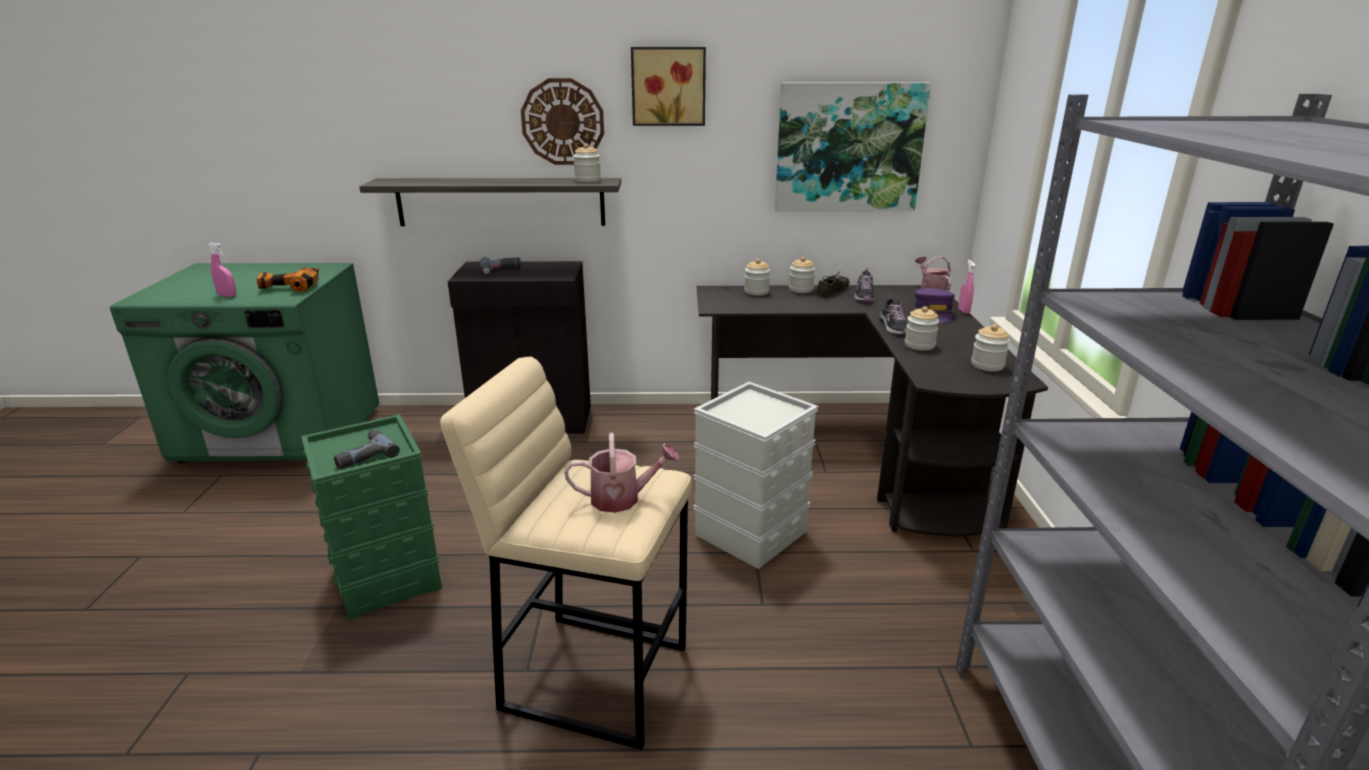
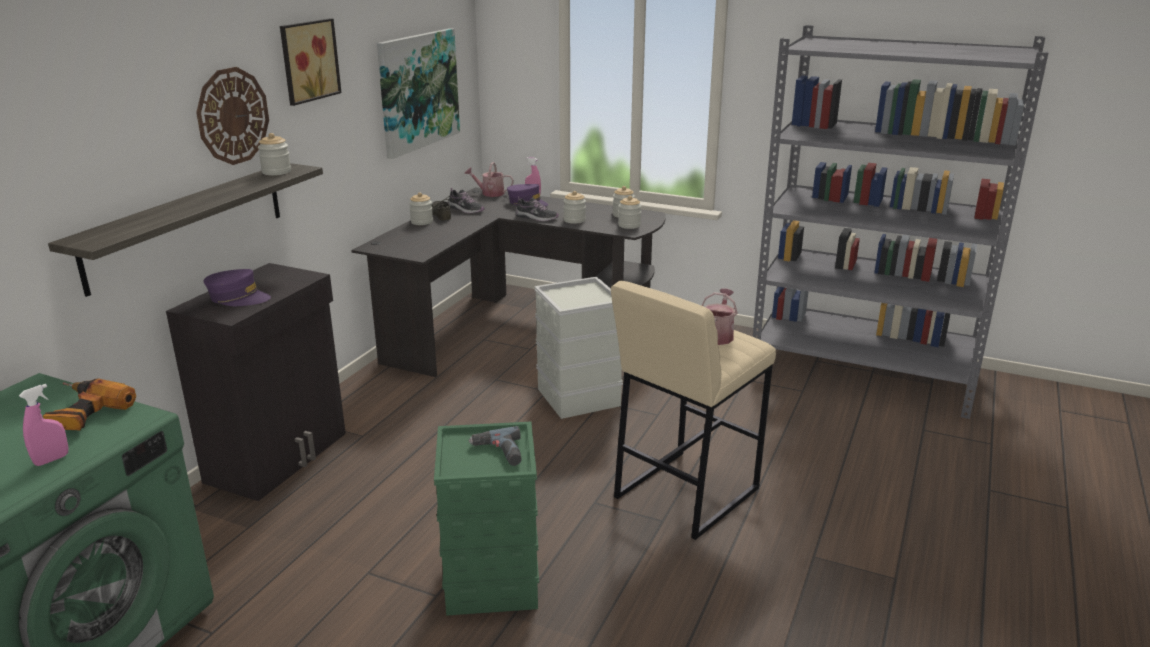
camera: 65 degrees left, 0 degrees up
power drill [480,257,521,275] -> purple cap [204,269,271,306]
jar [744,259,770,295] -> jar moved to [618,196,641,229]

